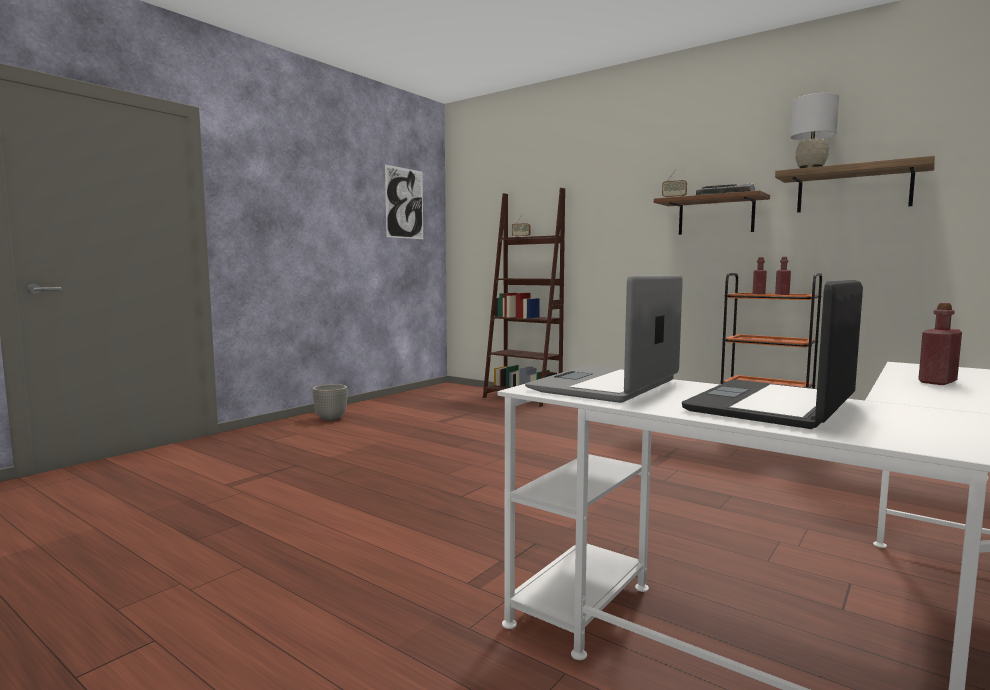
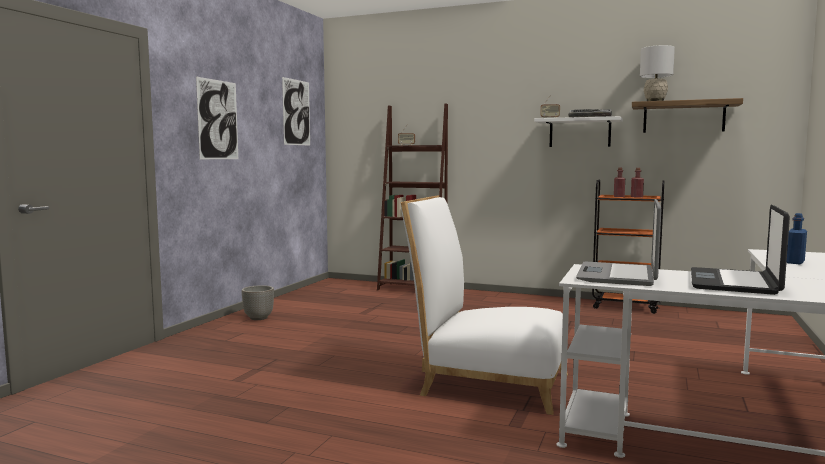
camera: 15 degrees left, 0 degrees up
brown shelf [654,190,770,235] -> white shelf [534,116,623,147]
red bottle [918,303,962,385] -> blue bottle [787,213,807,264]
none -> picture [196,76,238,159]
none -> white chair [401,195,568,415]

